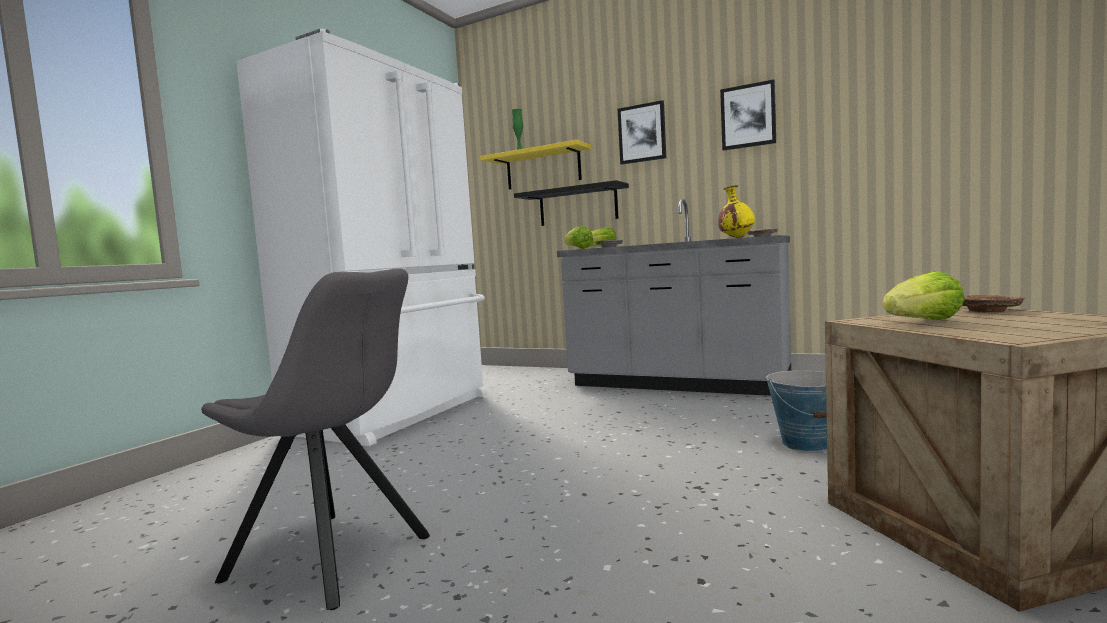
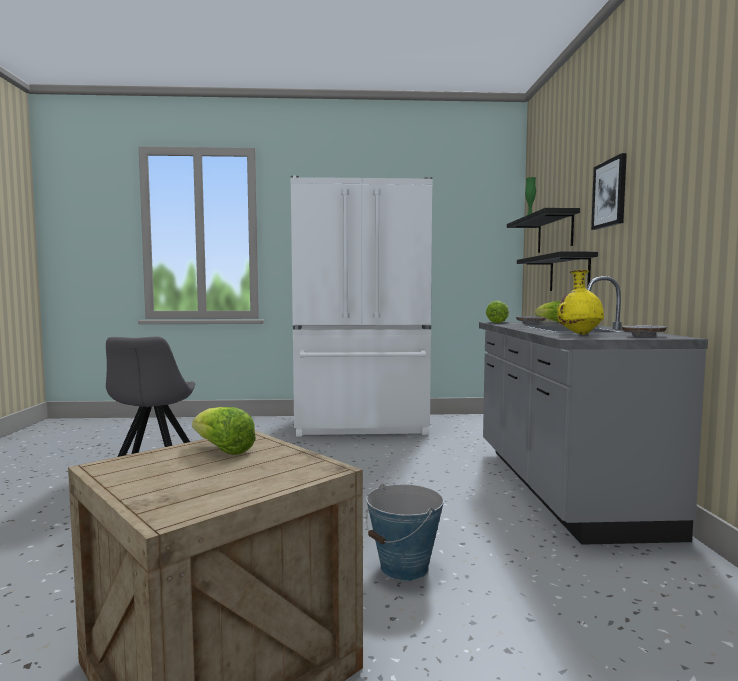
camera: 60 degrees right, 0 degrees up
yellow shelf [480,140,591,189] -> black shelf [507,208,580,253]
picture [720,79,776,151] -> none
brown plate [962,295,1024,312] -> none

